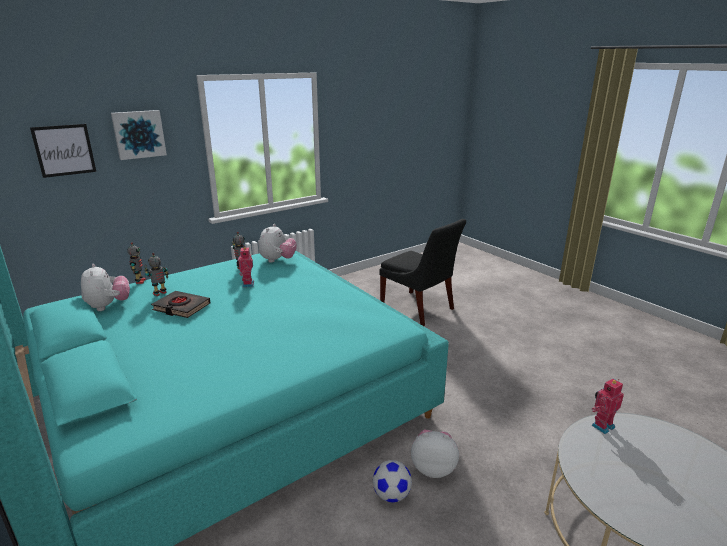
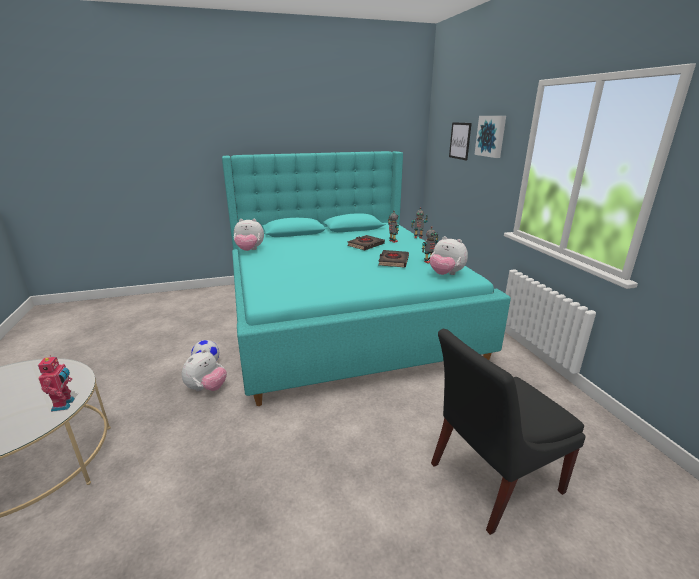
camera: 110 degrees right, 0 degrees up
plush toy [81,264,130,311] -> plush toy moved to [234,219,264,251]
toy robot [237,247,254,287] -> black book [378,250,409,268]

